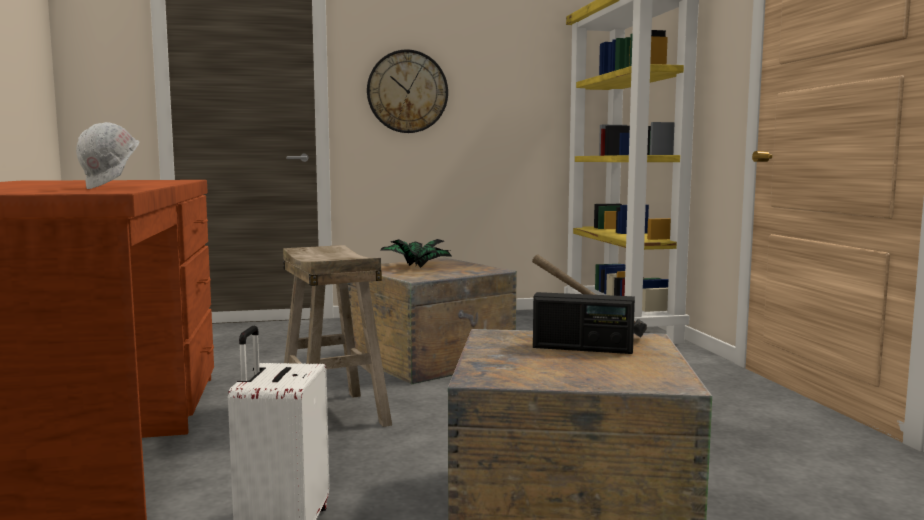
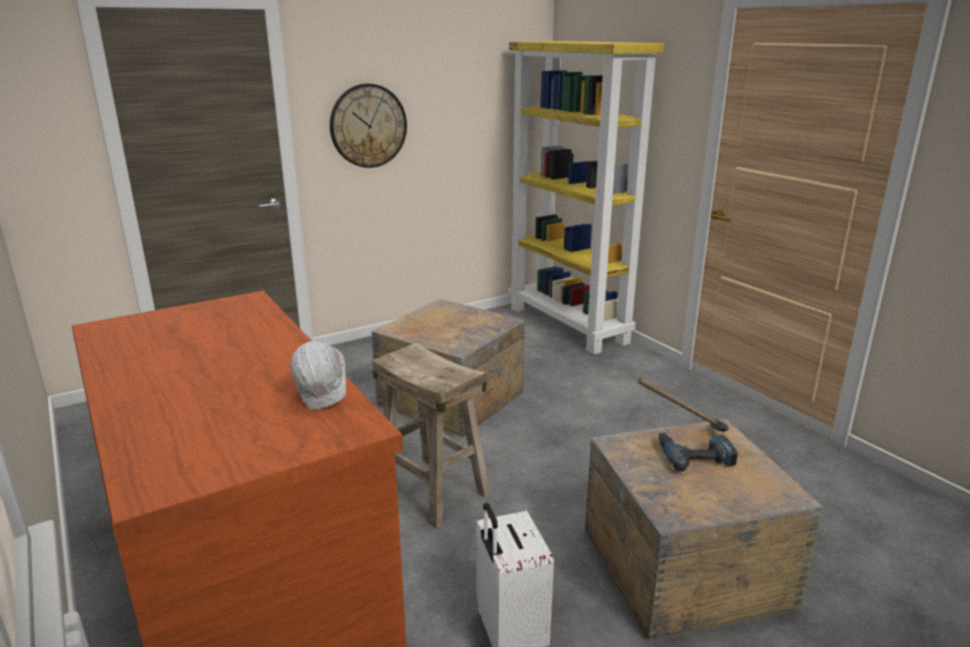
camera: 20 degrees left, 15 degrees up
potted plant [381,239,452,268] -> none
radio [533,292,635,354] -> power drill [658,432,738,471]

